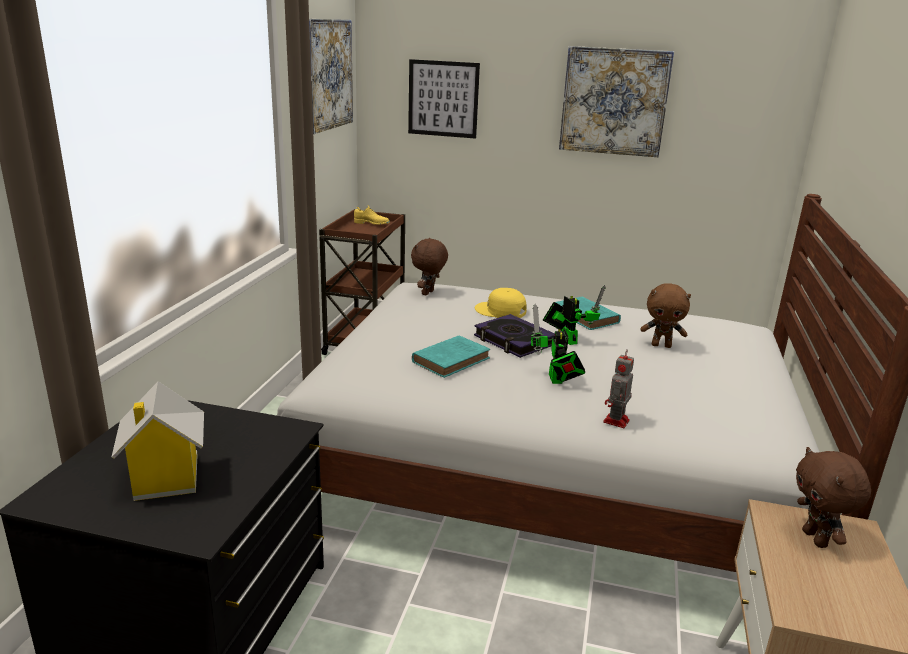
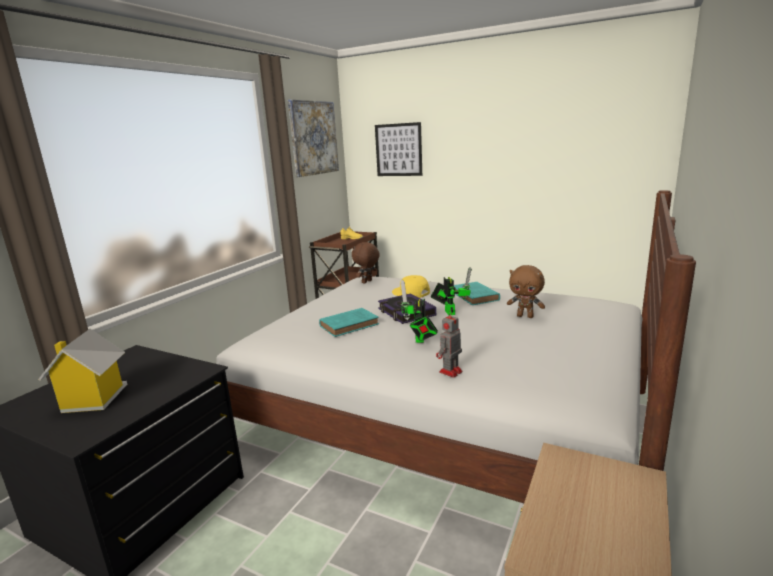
camera: 15 degrees right, 5 degrees down
picture [559,46,674,157] -> none
brown plush toy [796,447,871,548] -> none

